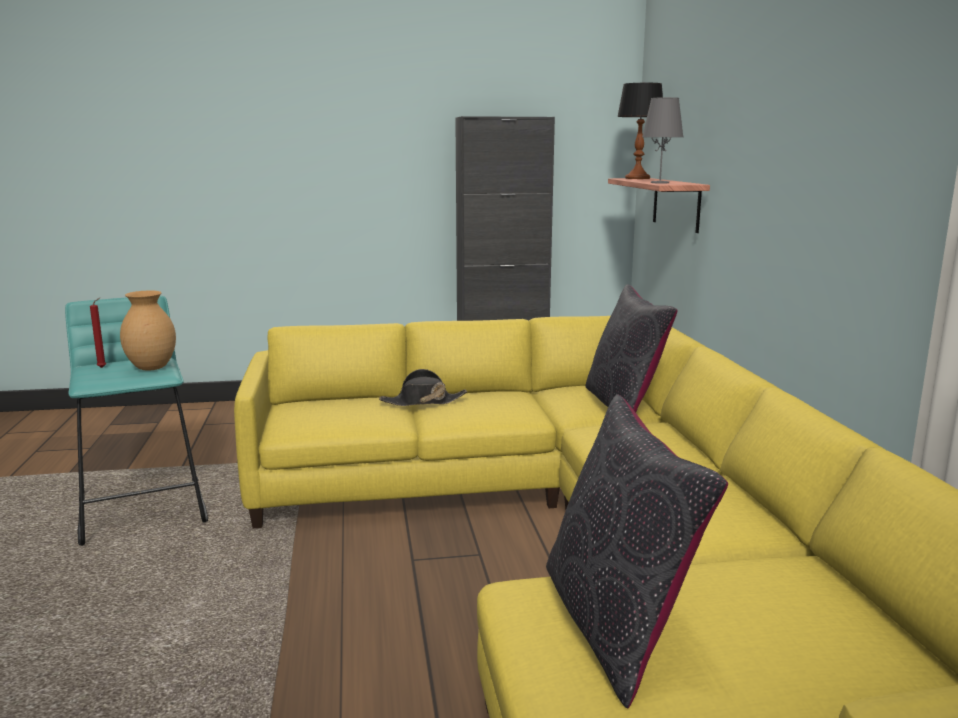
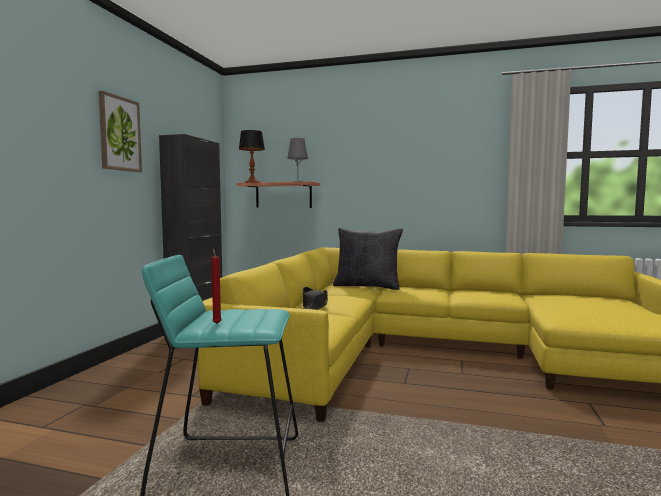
camera: 65 degrees left, 10 degrees down
brown vase [120,291,176,371] -> none
black pillow [546,394,728,708] -> none
none -> picture [98,91,142,172]

